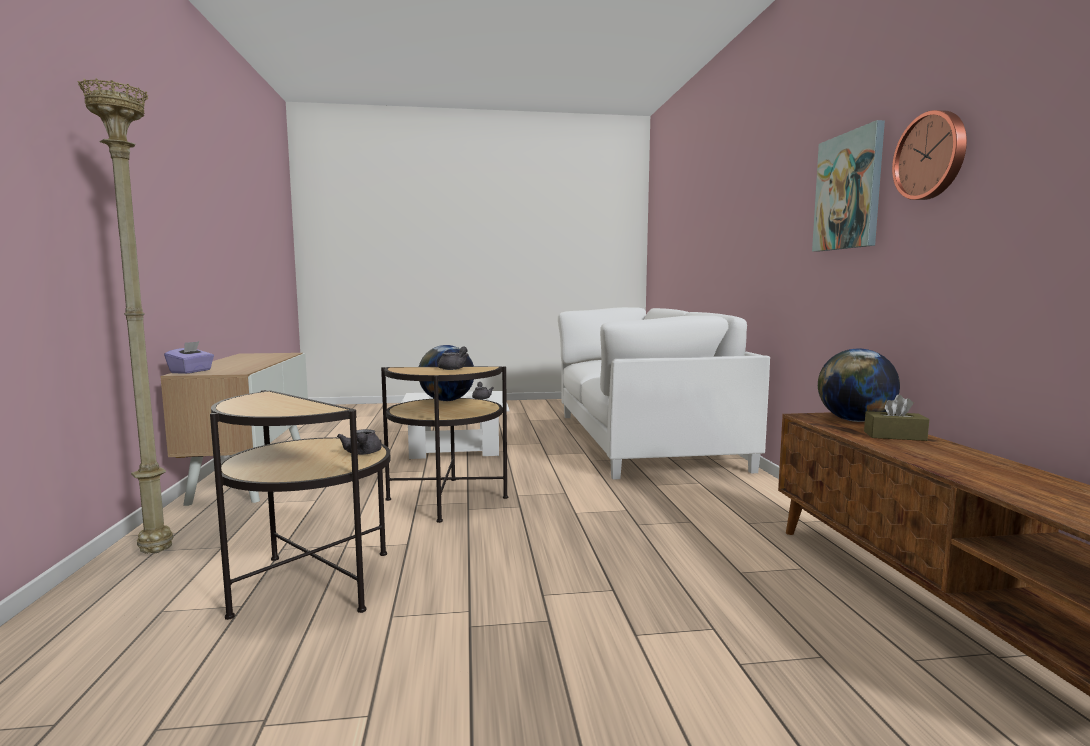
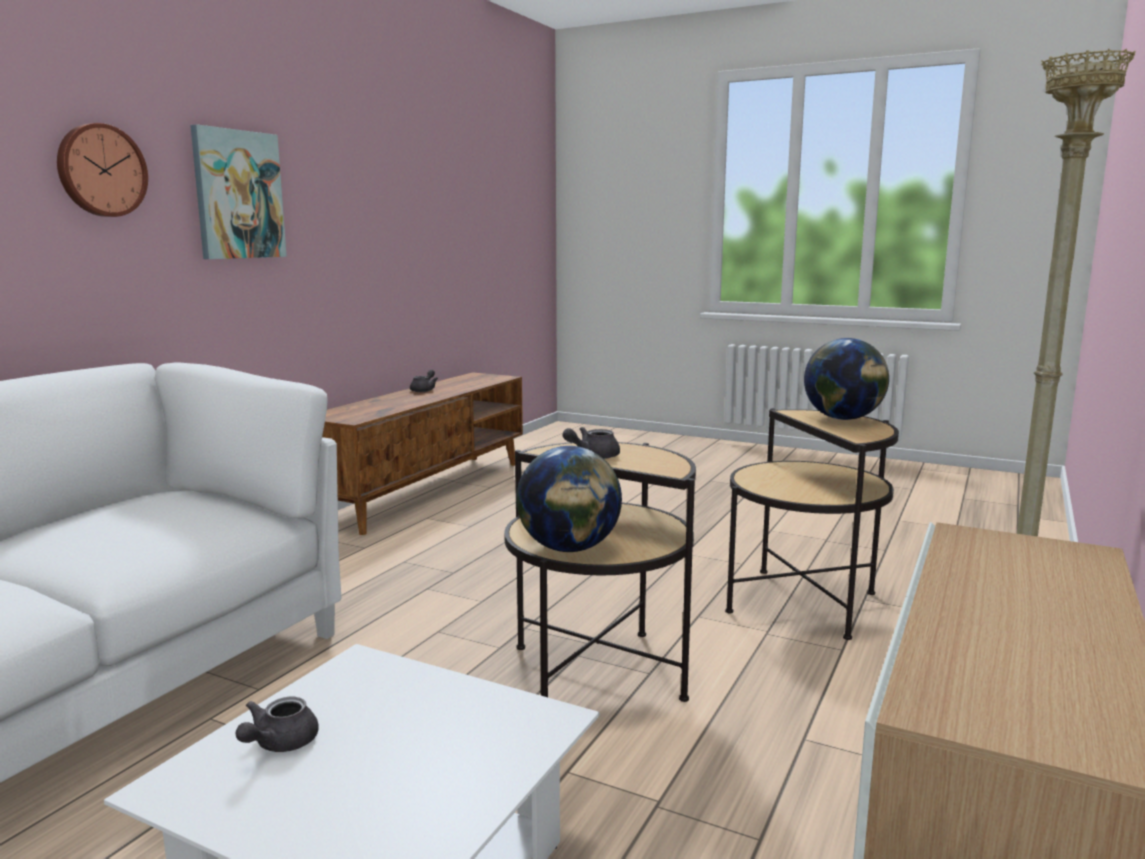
camera: 145 degrees left, 5 degrees up
purple tissue box [164,341,214,374] -> none
grey teapot [337,429,382,455] -> grey teapot moved to [410,370,438,392]
globe [818,349,900,422] -> globe moved to [804,338,889,420]
brown tissue box [864,395,929,441] -> none
wall clock [892,110,967,200] -> wall clock moved to [57,123,148,217]

